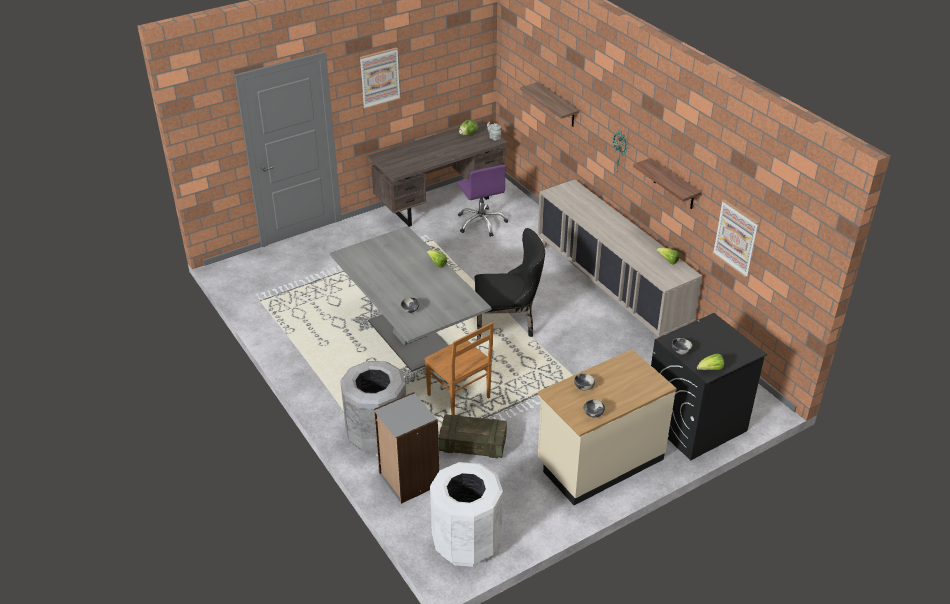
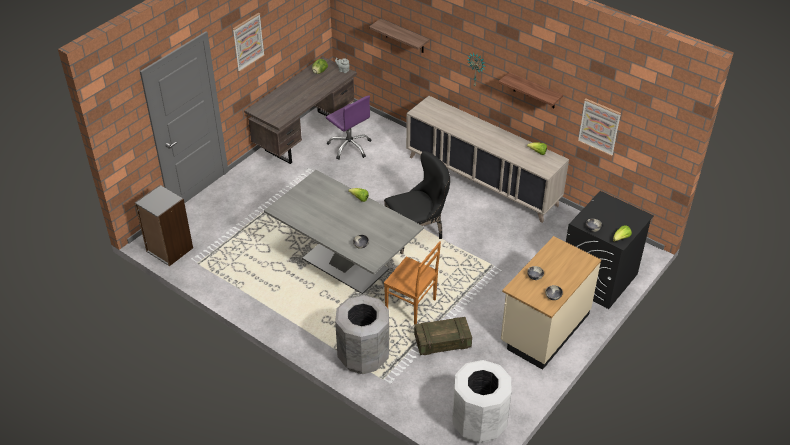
camera: 20 degrees left, 5 degrees up
grey bookcase [374,392,439,504] -> grey bookcase moved to [135,185,193,266]

